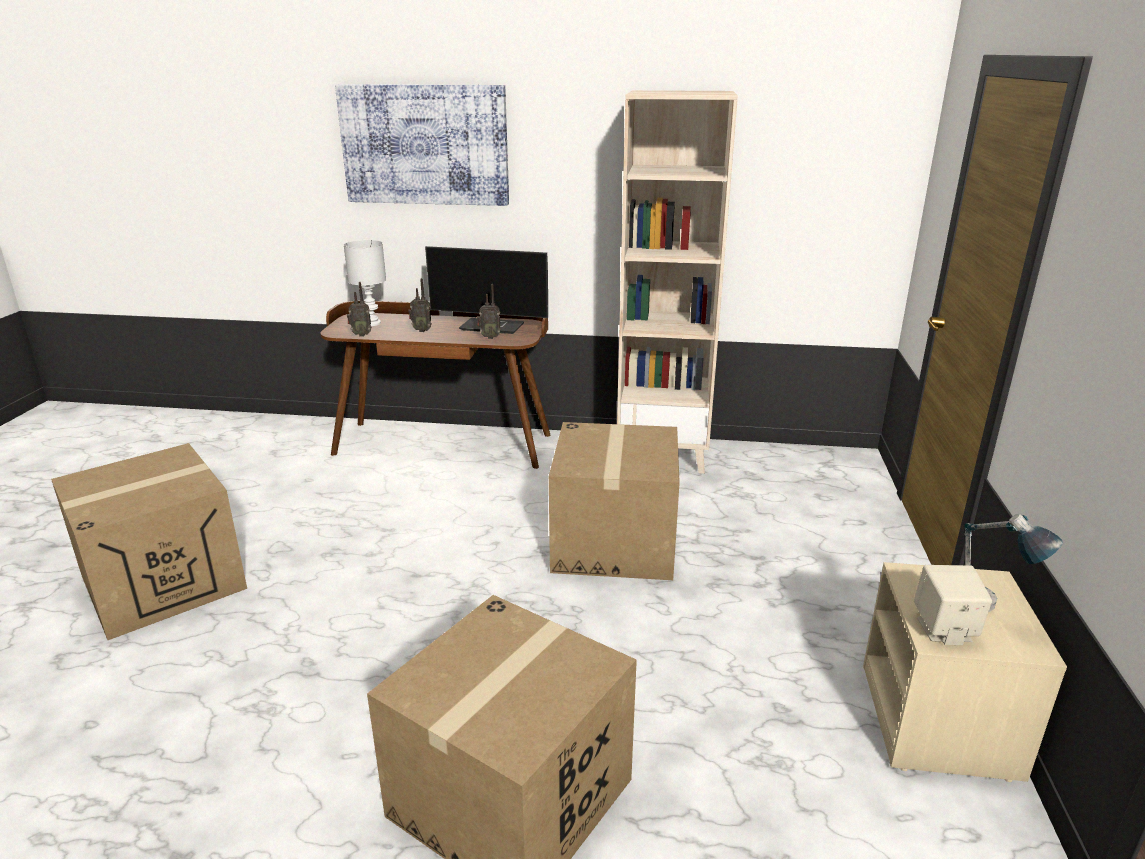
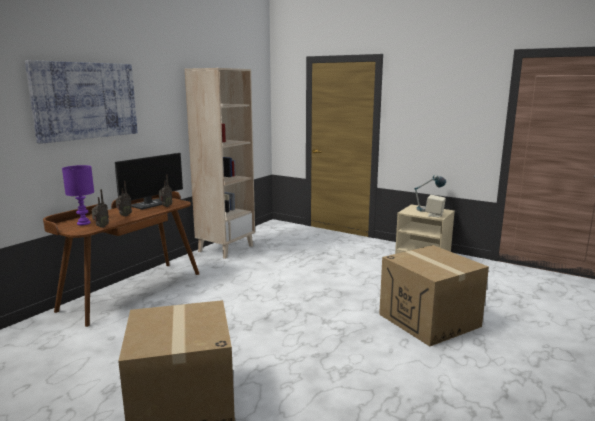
camera: 65 degrees left, 10 degrees down
white table lamp [344,240,386,326] -> purple table lamp [62,165,94,225]
cardboard box [549,422,680,580] -> none

